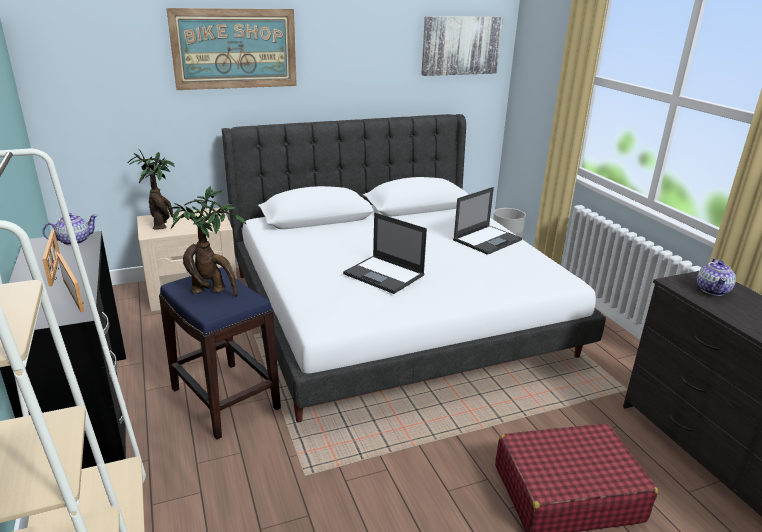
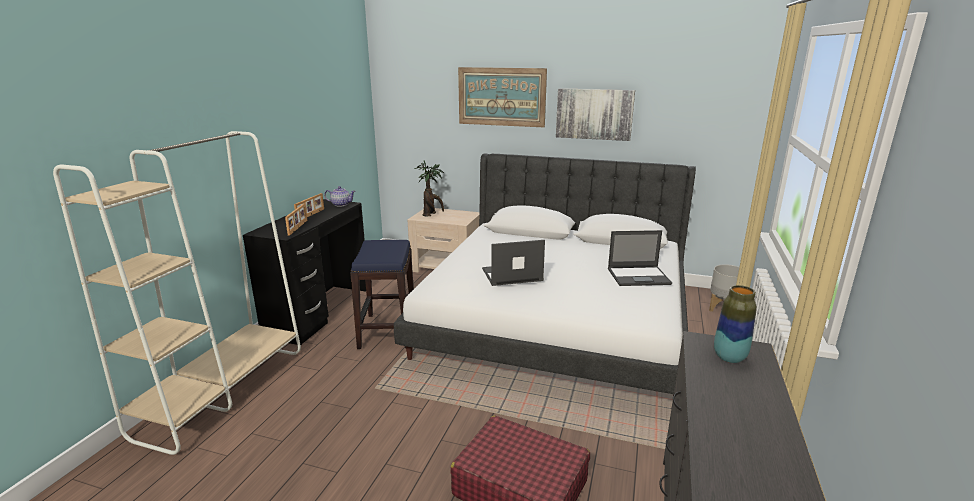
camera: 40 degrees right, 5 degrees down
potted plant [167,186,246,297] -> none
laptop [343,212,427,294] -> laptop turned 90 degrees clockwise [482,240,545,286]
picture [421,16,503,76] -> picture moved to [556,88,635,141]
teapot [697,258,736,296] -> vase [714,285,757,363]

